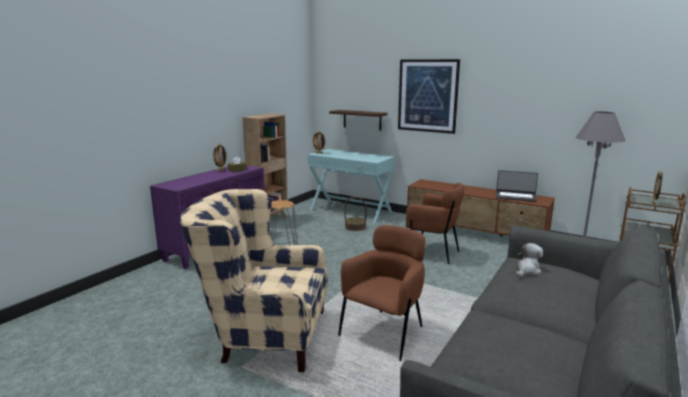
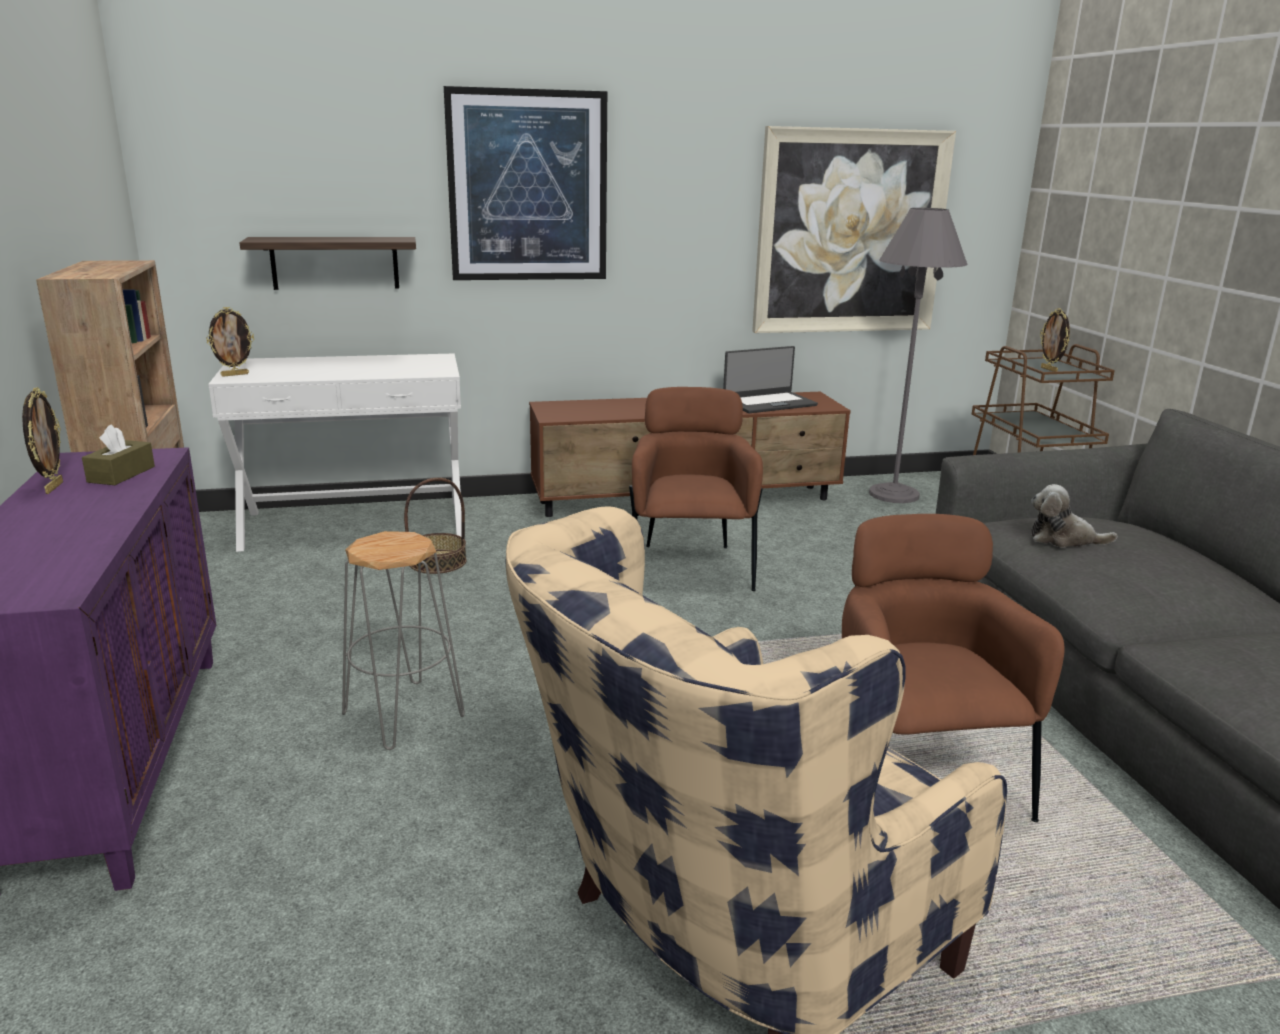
camera: 45 degrees left, 5 degrees up
turquoise console table [308,149,395,223] -> white console table [208,353,462,552]
brown armchair [406,183,464,264] -> brown armchair turned 75 degrees counterclockwise [629,387,763,591]
plush toy [516,243,543,277] -> plush toy turned 75 degrees counterclockwise [1031,484,1118,548]
none -> picture [752,126,956,333]

